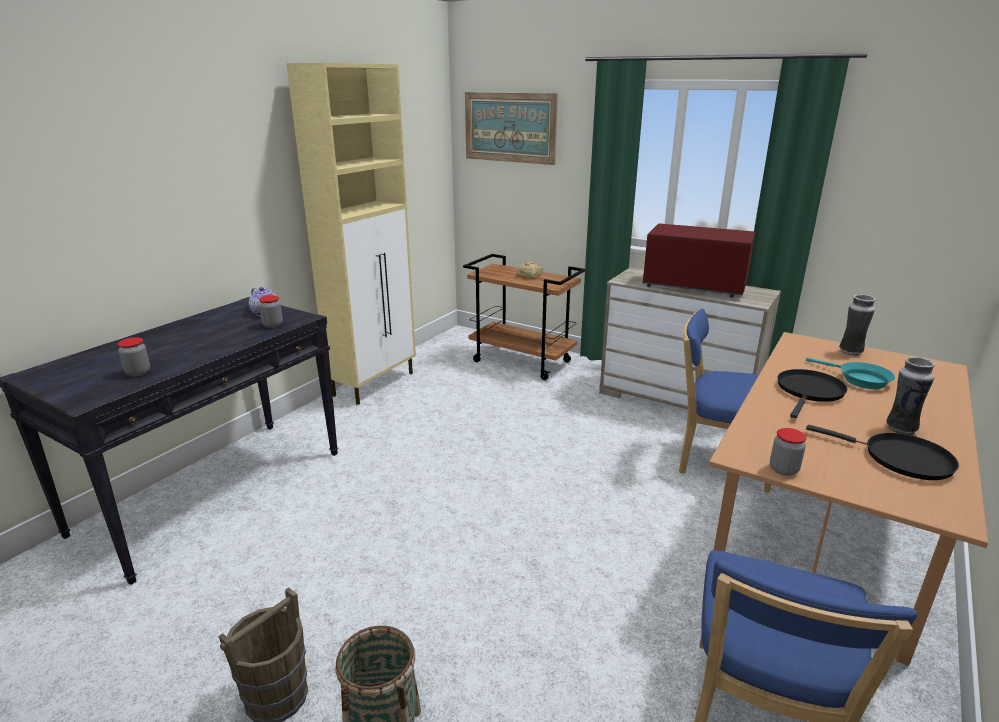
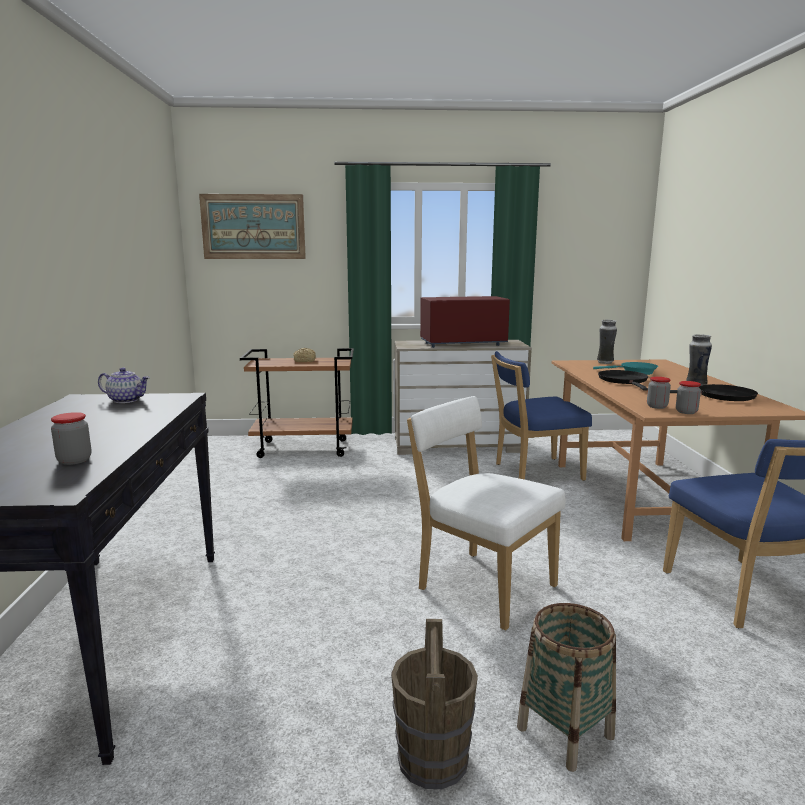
camera: 35 degrees left, 10 degrees down
jar [259,295,283,328] -> jar moved to [647,377,671,409]
beige cabinet [286,63,416,405] -> none
none -> white chair [407,396,565,631]

